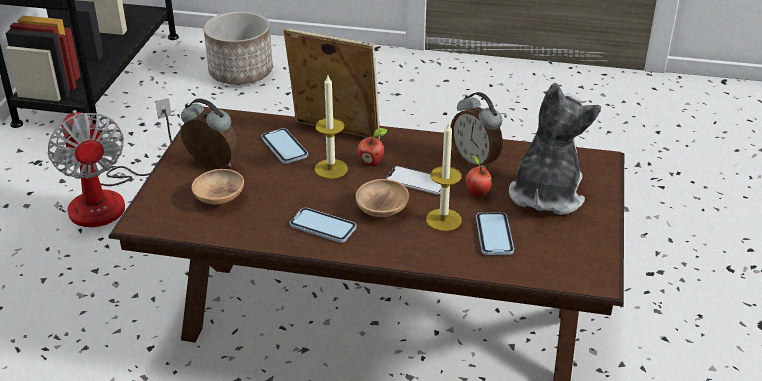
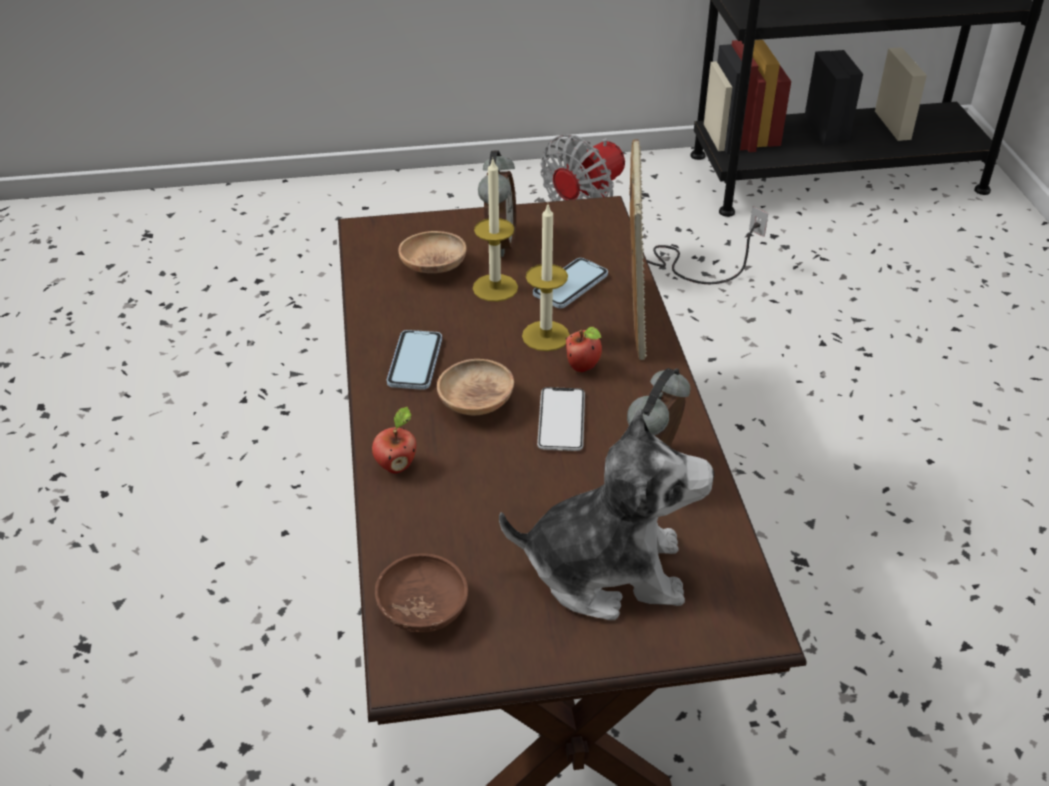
camera: 70 degrees right, 5 degrees up
planter [204,11,273,85] -> none
candle [426,121,461,231] -> candle moved to [473,159,518,302]
apple [466,156,492,197] -> apple moved to [372,407,416,474]
phone [476,212,514,255] -> none
none -> brown bowl [375,553,468,633]

